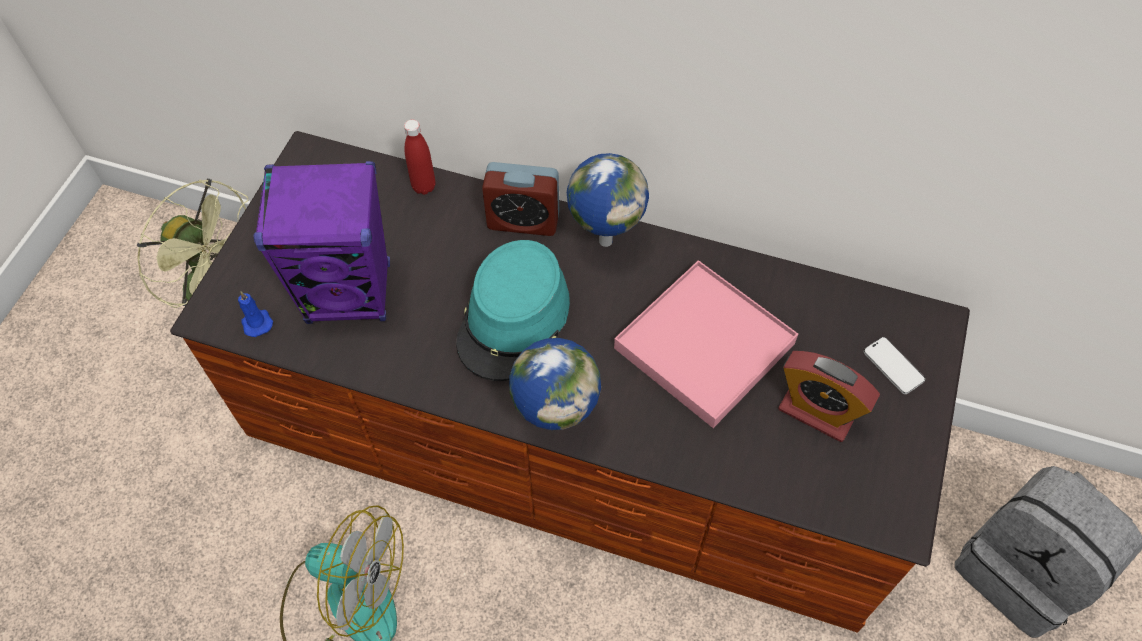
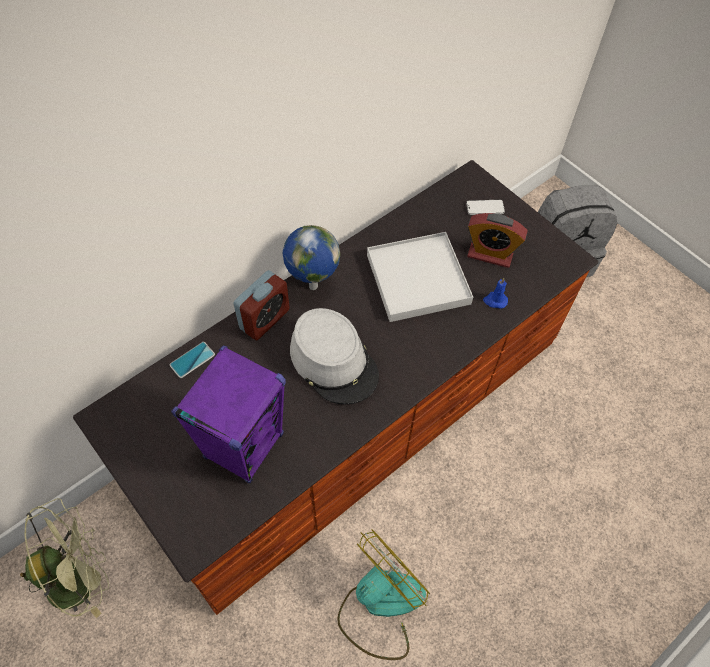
camera: 60 degrees left, 0 degrees up
blue candle [238,291,273,337] -> blue candle moved to [483,278,508,309]
red bottle [404,120,435,195] -> phone [170,342,215,378]
turquoise hat [456,240,570,381] -> grey hat [290,308,379,404]
globe [509,338,601,430] -> none
pink tray [614,260,798,428] -> white tray [367,232,473,322]
alarm clock [778,351,880,442] -> alarm clock turned 45 degrees clockwise [467,213,528,268]

